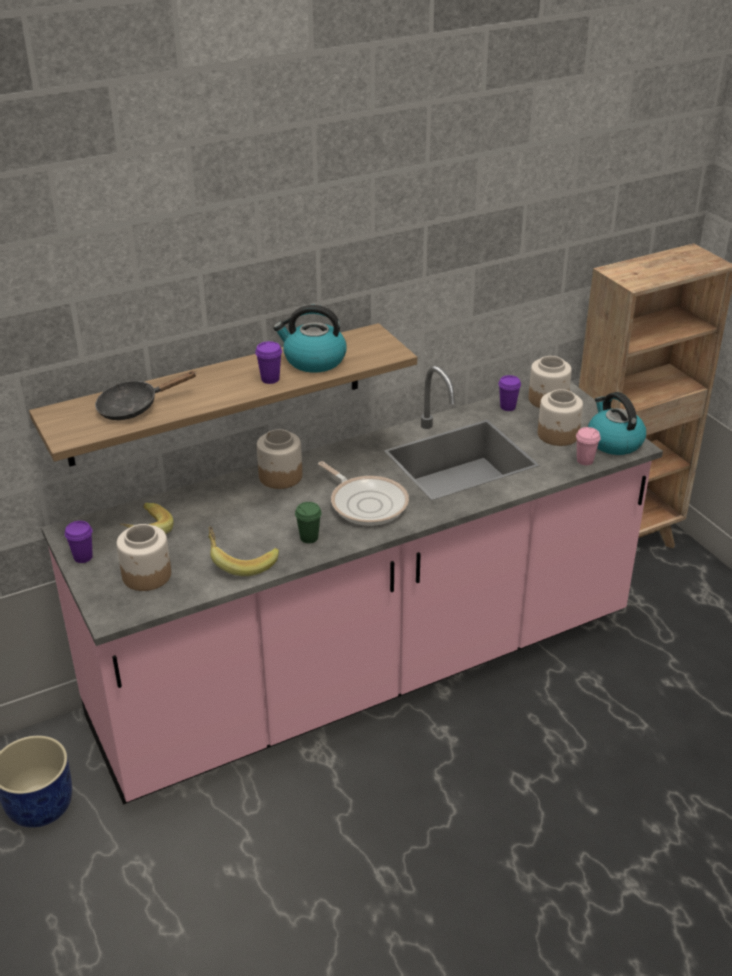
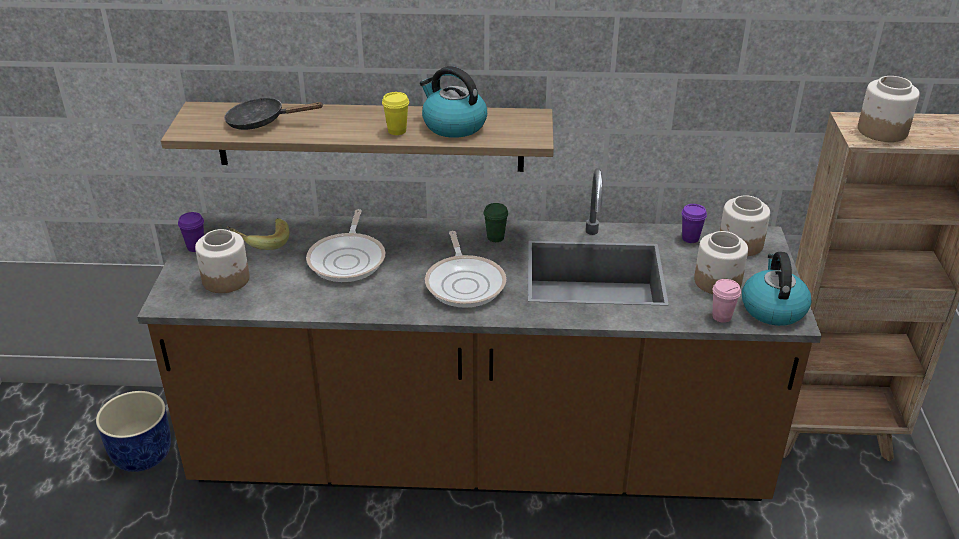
camera: 30 degrees right, 0 degrees up
pink counter [41,366,663,805] -> brown counter [137,168,821,501]
banana [208,527,279,576] -> none
purple cup [255,341,282,384] -> yellow cup [382,92,409,135]
jar [257,429,302,489] -> jar moved to [858,76,920,142]
green cup [295,502,322,543] -> green cup moved to [483,203,508,242]
none -> frying pan [306,209,385,282]

